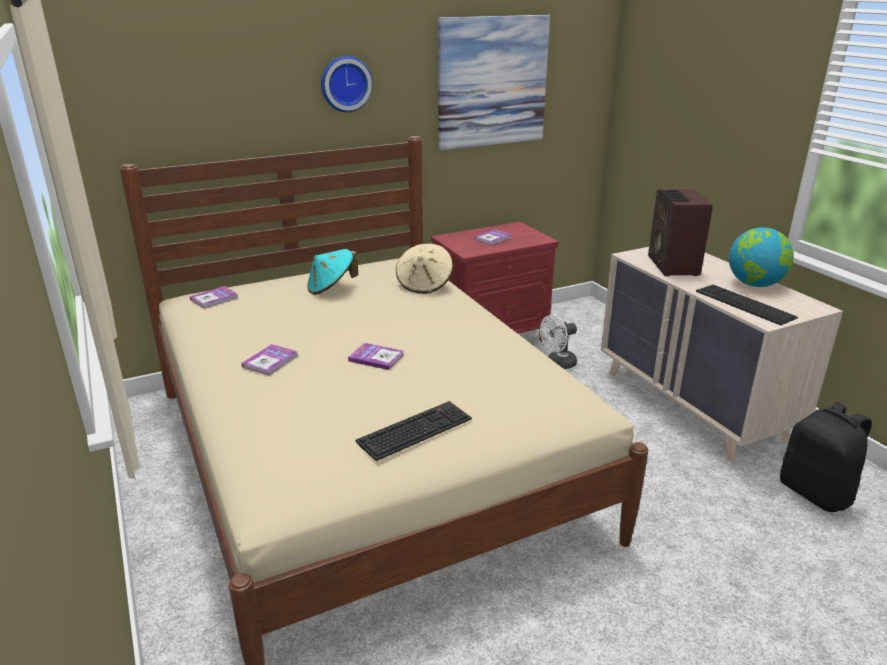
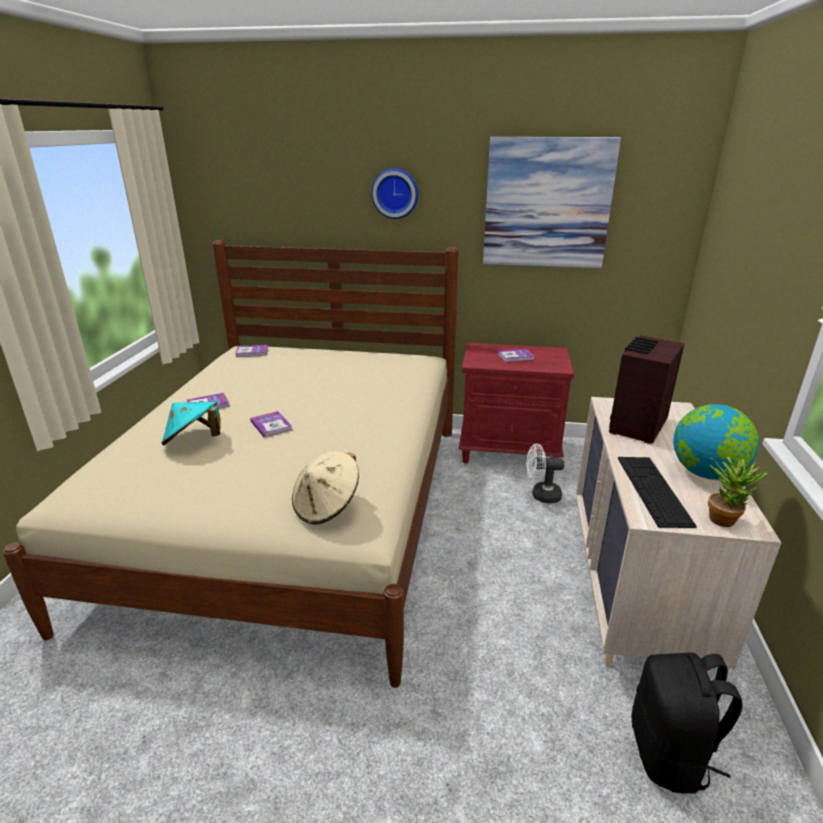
camera: 35 degrees right, 0 degrees up
turquoise hat [307,249,358,295] -> turquoise hat moved to [162,402,221,445]
keyboard [355,401,472,461] -> none
beige hat [396,244,453,294] -> beige hat moved to [292,451,359,525]
none -> potted plant [708,456,767,527]

